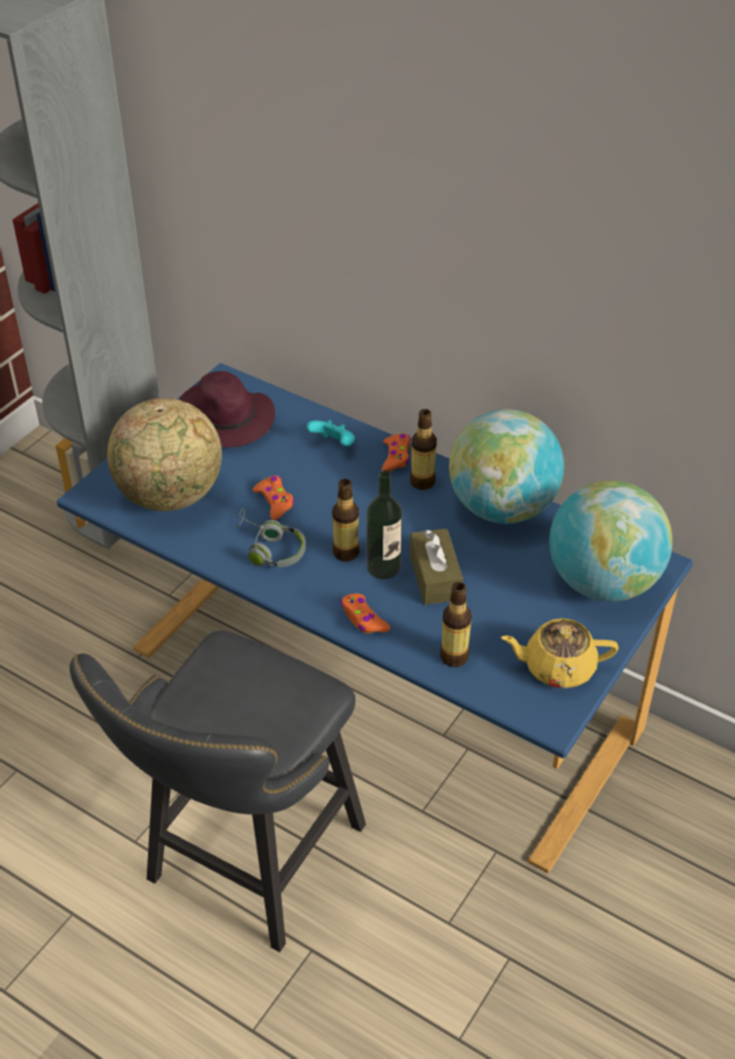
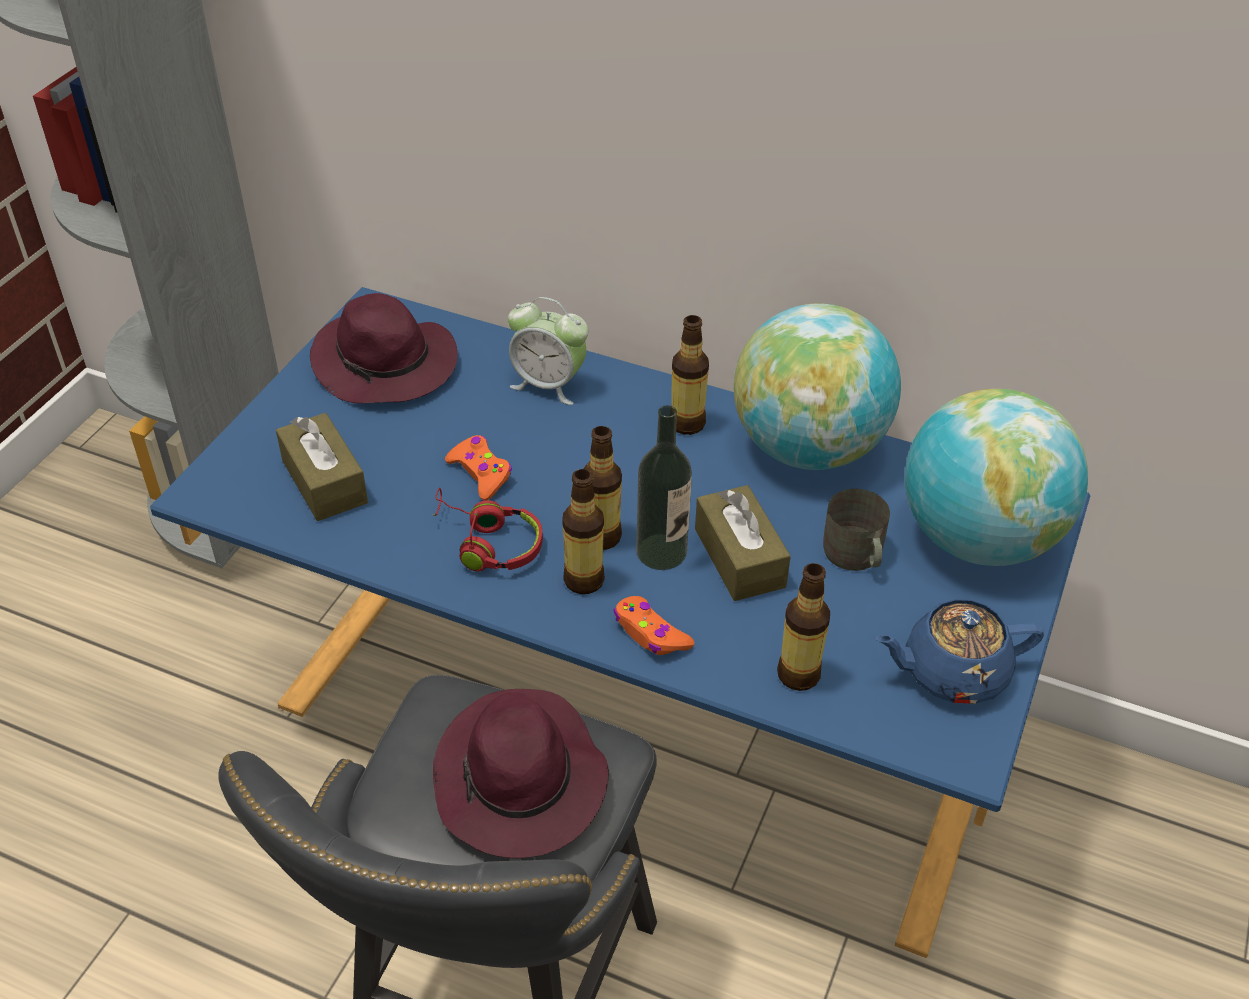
camera: 10 degrees left, 0 degrees up
globe [107,398,222,511] -> brown tissue box [276,413,368,521]
grey headphones [236,508,306,567] -> red headphones [432,488,543,572]
turquoise game controller [307,420,355,447] -> alarm clock [508,297,588,405]
orange game controller [382,434,411,472] -> none
yellow teapot [501,618,619,688] -> blue teapot [875,599,1044,704]
none -> purple hat [433,689,609,858]
none -> bottle [562,469,605,594]
none -> grey mug [823,489,890,571]

